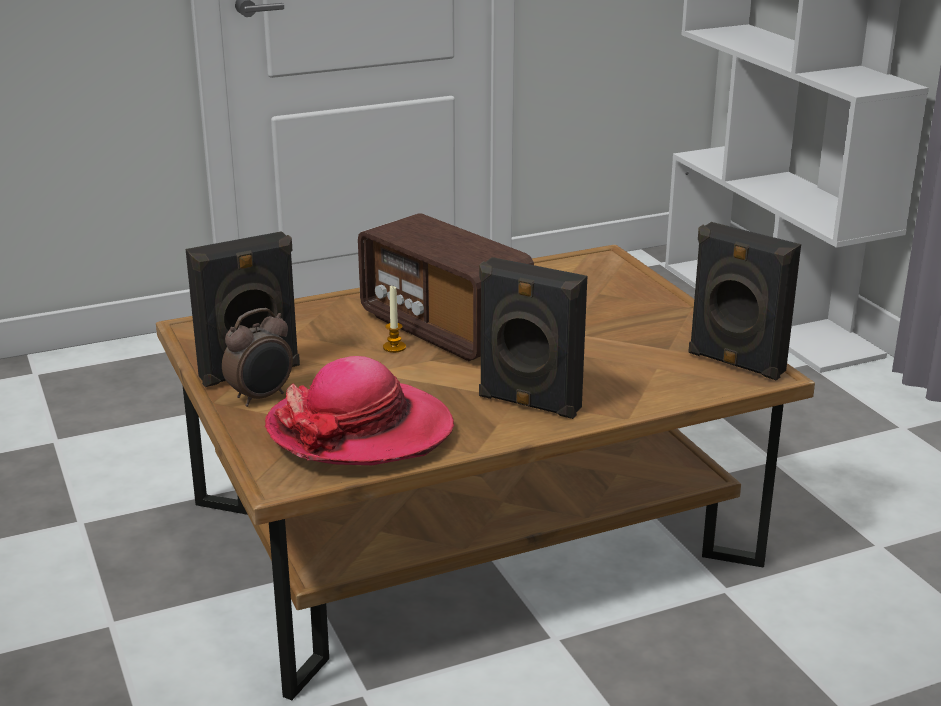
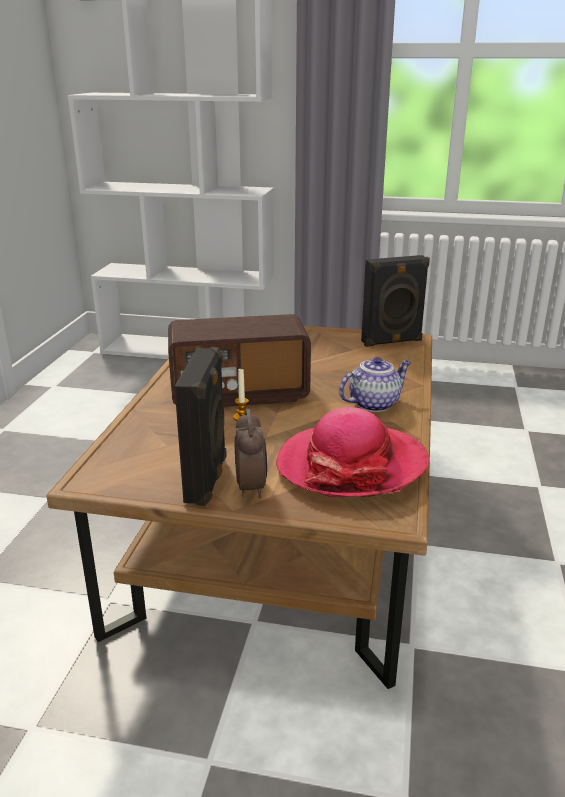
camera: 55 degrees left, 0 degrees up
black speaker [479,257,587,419] -> teapot [339,357,411,412]

